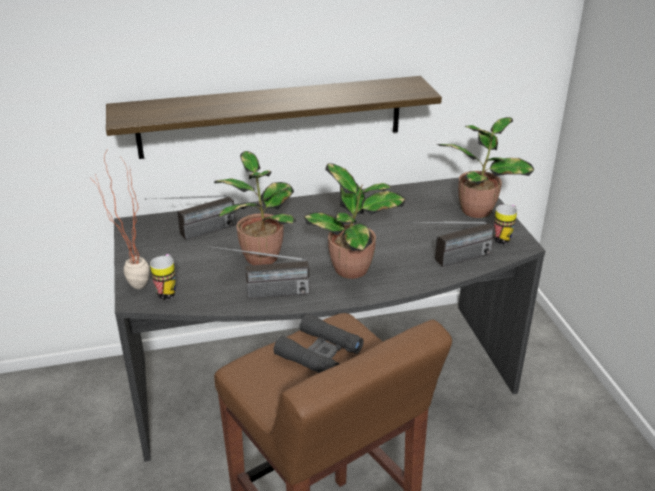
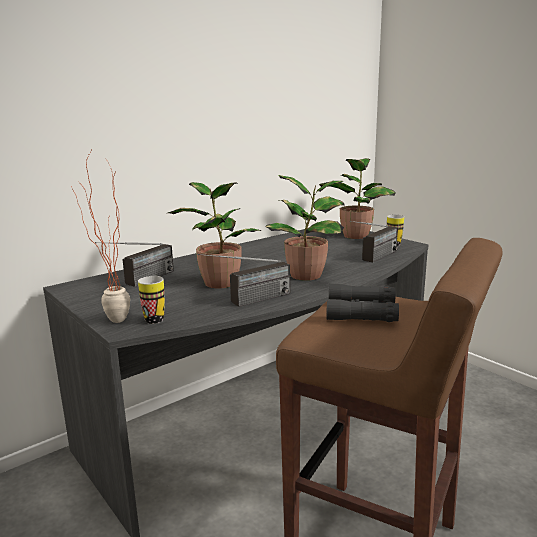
camera: 25 degrees left, 15 degrees down
shelf [106,76,442,159] -> none

